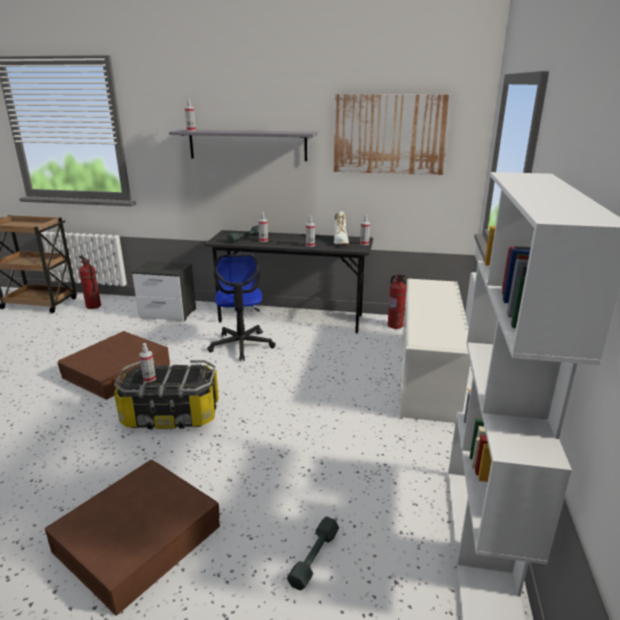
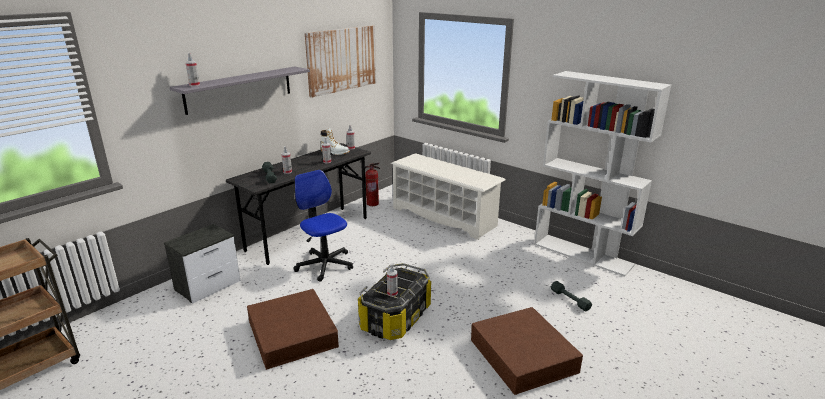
camera: 60 degrees left, 0 degrees up
fire extinguisher [79,256,101,309] -> none
office chair [207,254,276,361] -> office chair turned 150 degrees counterclockwise [293,170,353,282]

